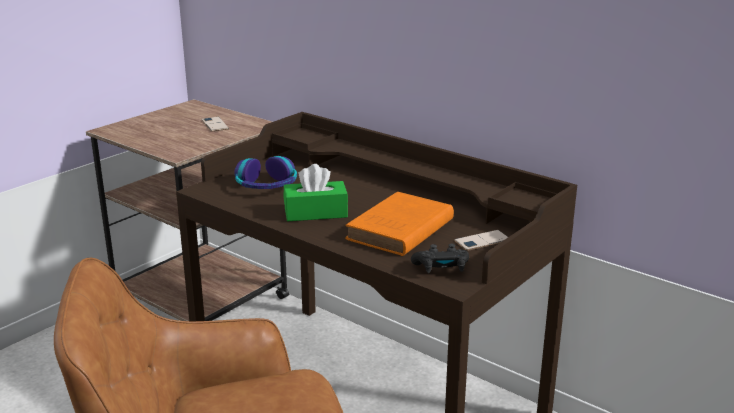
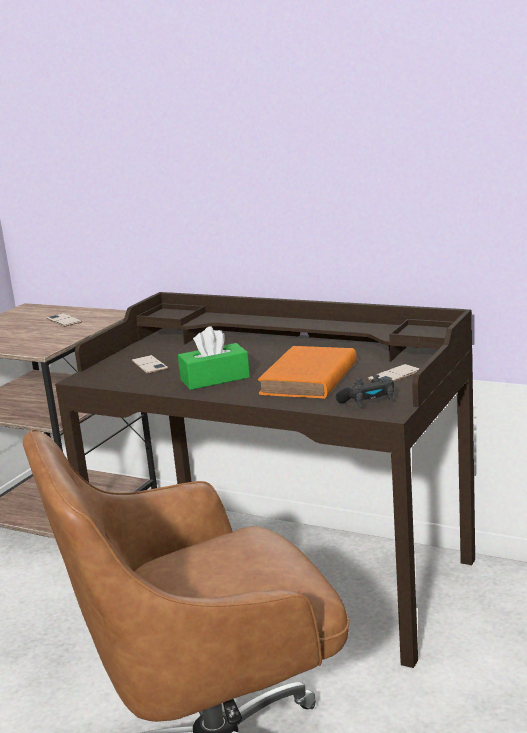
camera: 10 degrees left, 5 degrees down
headphones [234,156,297,189] -> phone [132,355,168,374]

